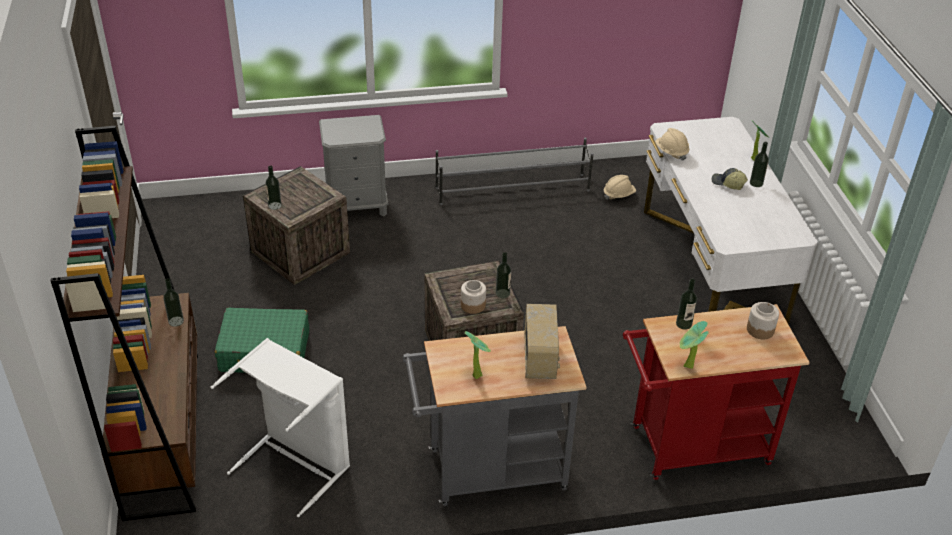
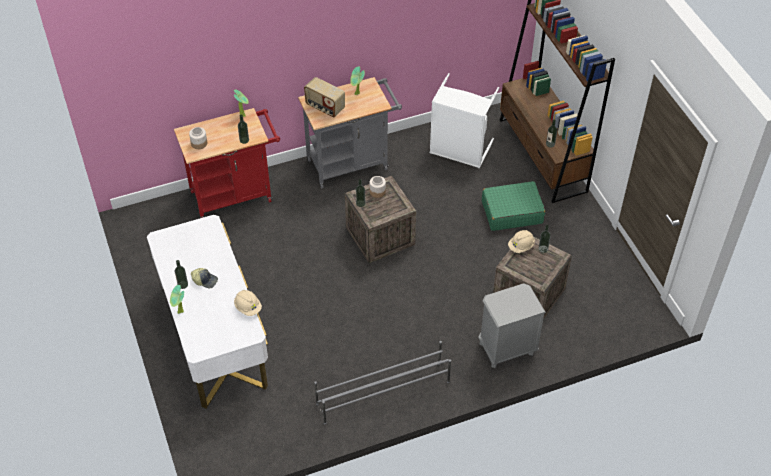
camera: 170 degrees right, 10 degrees up
radio [525,304,560,379] -> radio turned 45 degrees counterclockwise [304,77,345,117]
beige hard hat [604,175,636,200] -> beige hard hat moved to [508,230,535,253]

